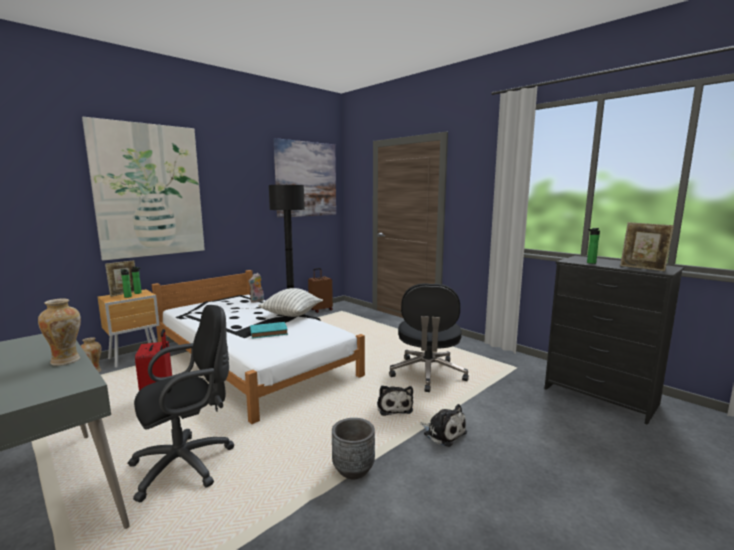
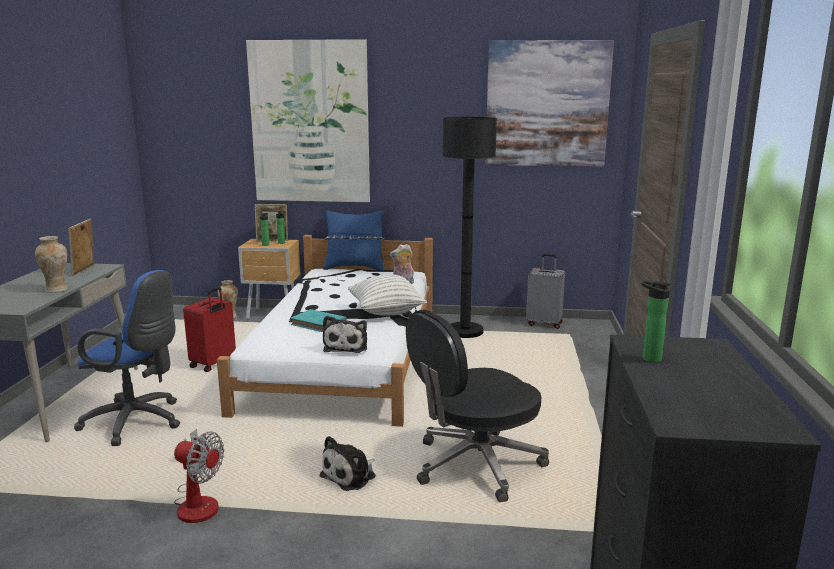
camera: 50 degrees right, 5 degrees up
black office chair [128,305,235,502] -> blue office chair [74,270,180,446]
brown suitcase [308,268,333,313] -> grey suitcase [526,254,565,329]
grey planter [332,418,375,479] -> fan [174,429,224,523]
plush toy [420,404,467,447] -> plush toy moved to [323,316,367,353]
picture frame [620,222,674,271] -> picture frame moved to [68,219,94,276]
none -> blue pillow [323,210,385,271]

